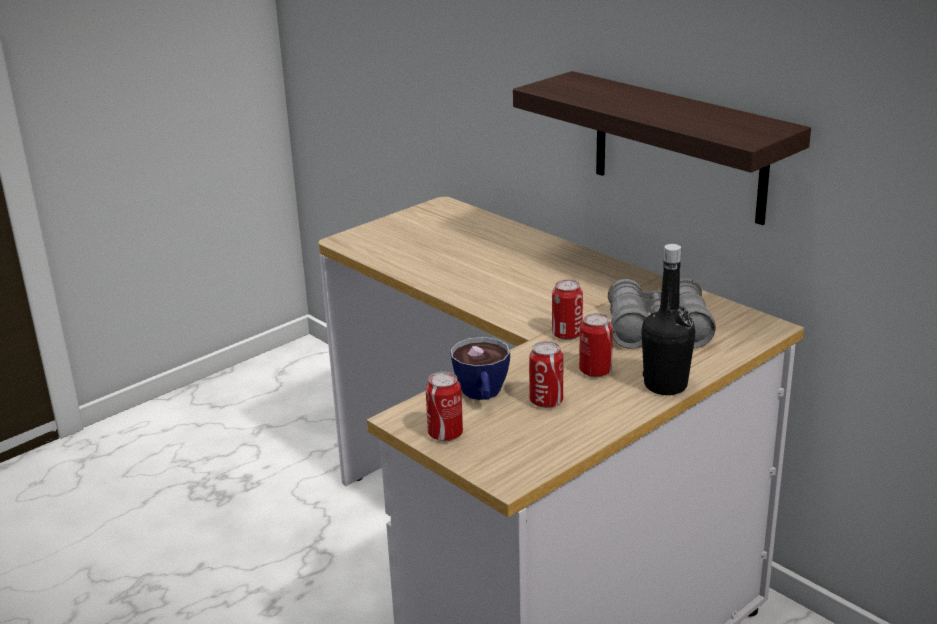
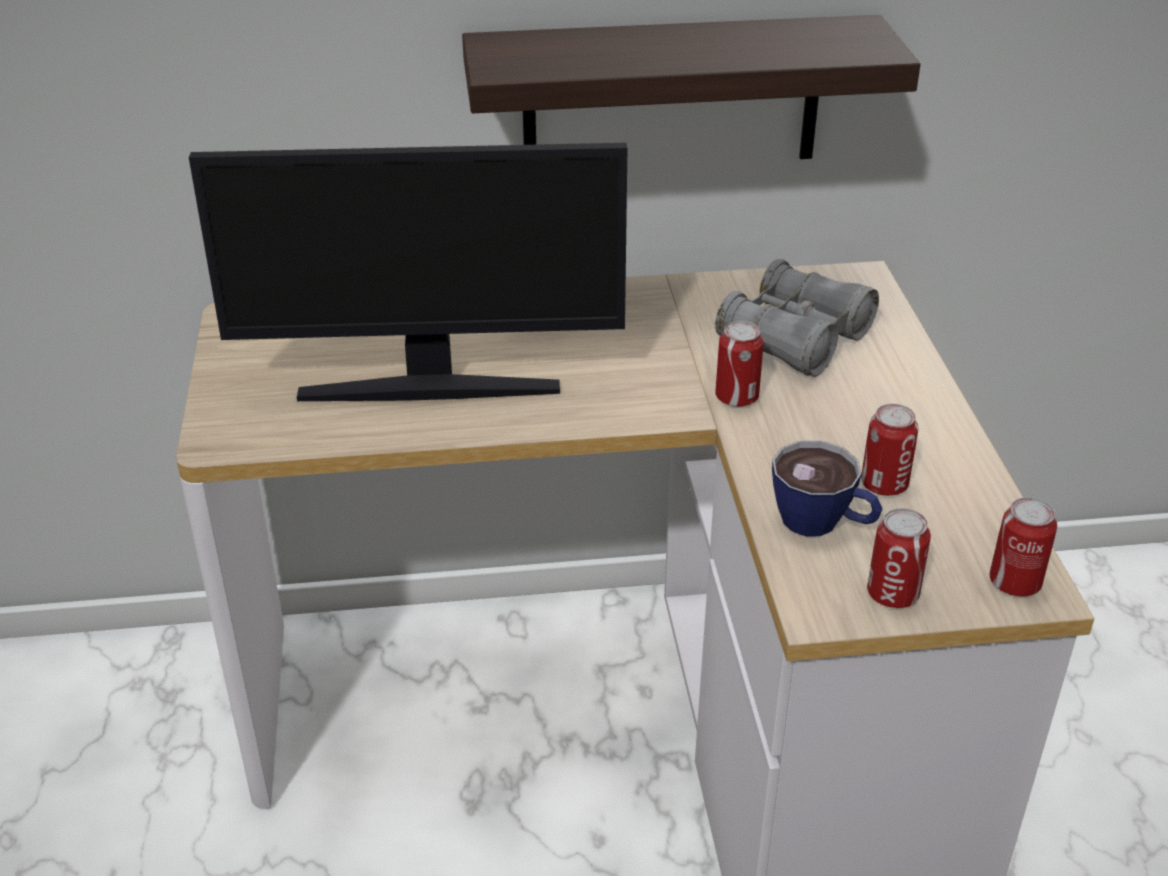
camera: 55 degrees left, 10 degrees up
can [579,313,613,377] -> can moved to [990,497,1057,597]
black bottle [641,244,696,395] -> none
none -> monitor [189,143,627,401]

